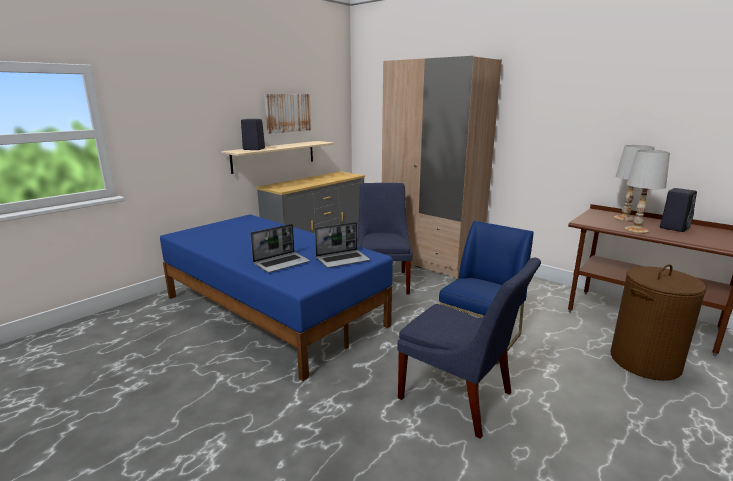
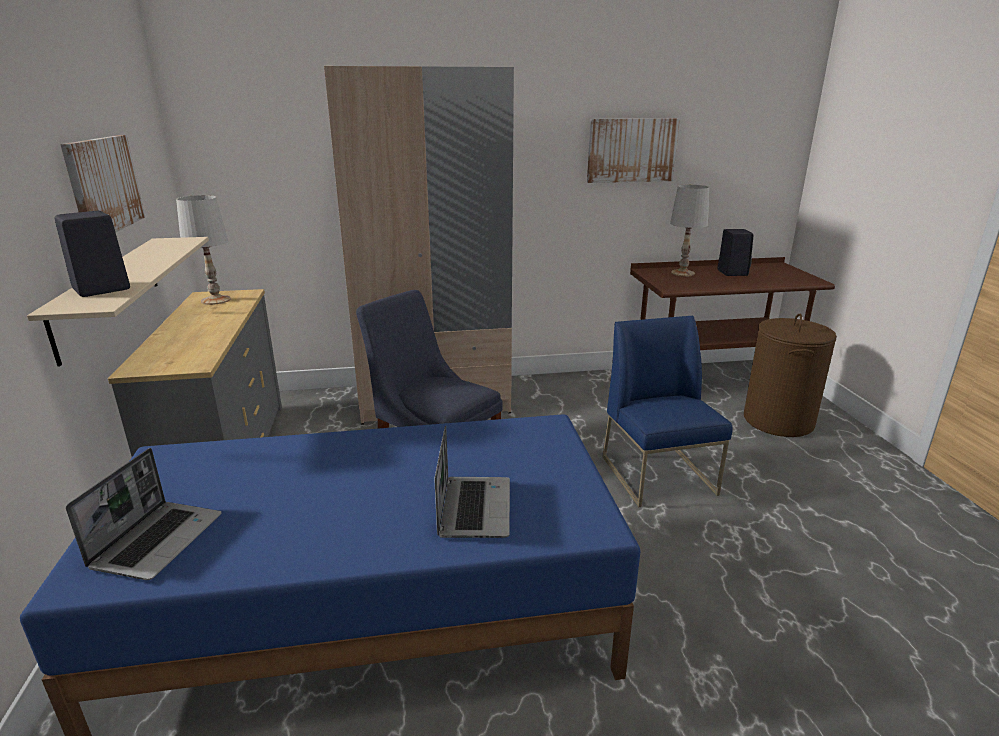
camera: 50 degrees left, 5 degrees up
laptop [315,222,370,268] -> laptop moved to [66,448,222,580]
blue chair [397,257,541,439] -> none
white table lamp [624,150,670,233] -> white table lamp moved to [176,195,231,305]
none -> picture [587,118,680,183]

